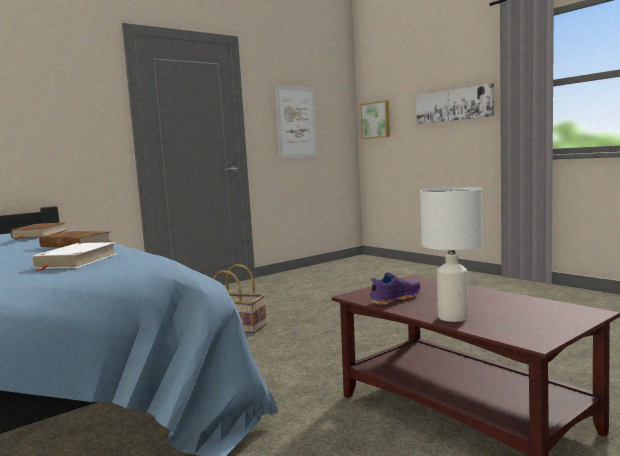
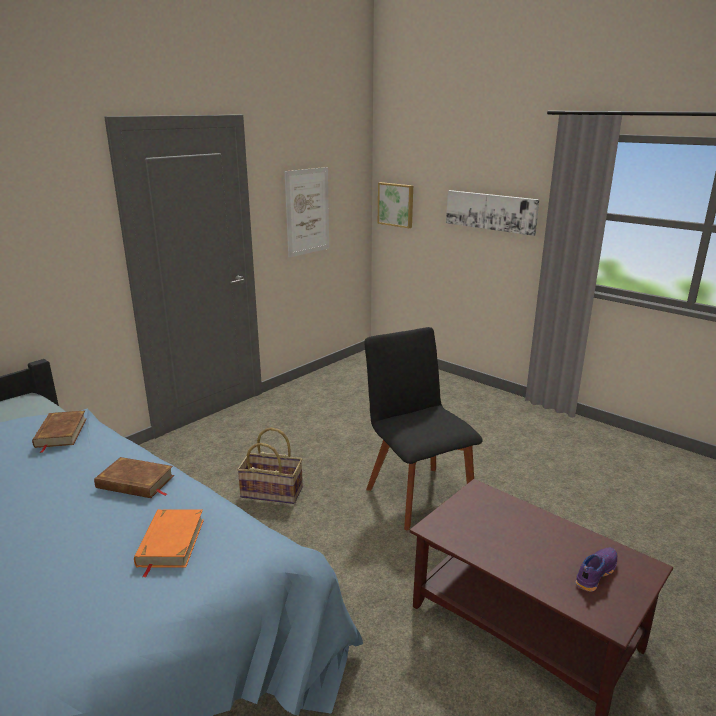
camera: 10 degrees left, 15 degrees up
white book [32,242,117,272] -> orange book [134,509,204,577]
purple shoe [369,272,420,305] -> purple shoe moved to [575,548,618,592]
white table lamp [420,187,482,322] -> none
none -> black chair [364,327,483,530]

